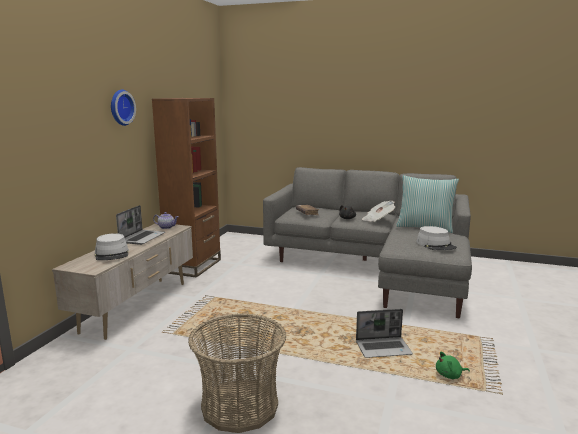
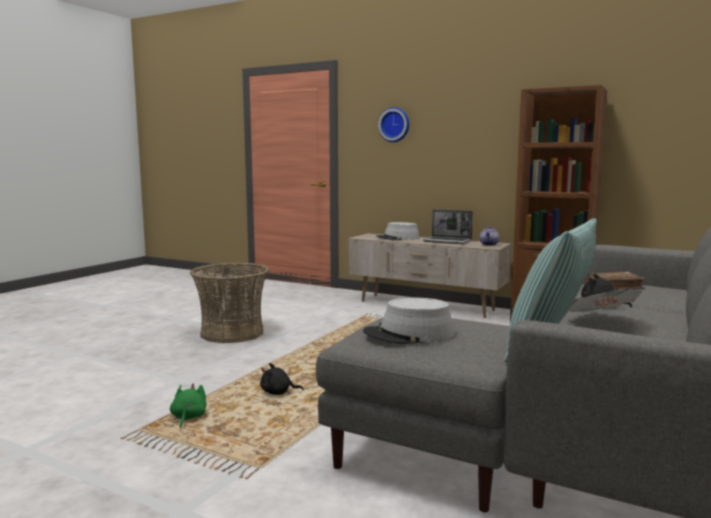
camera: 100 degrees right, 5 degrees down
wall clock [111,90,136,126] -> wall clock moved to [378,107,409,142]
laptop [356,309,413,358] -> black plush toy [260,363,304,395]

